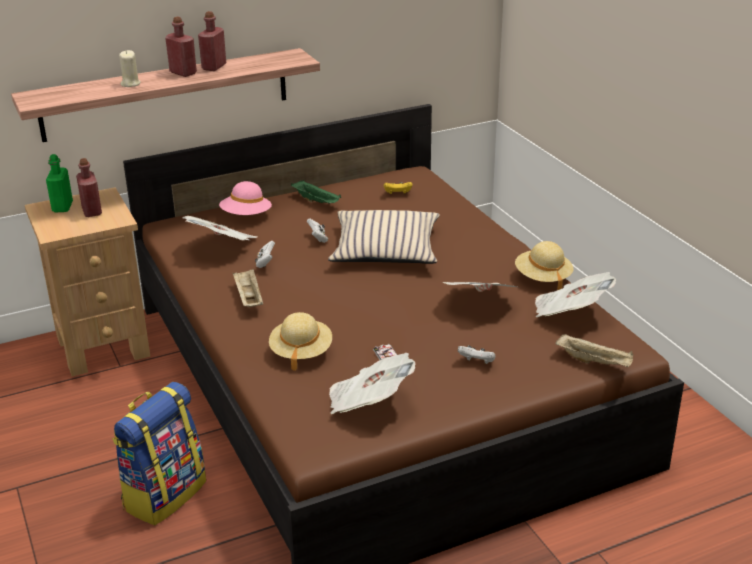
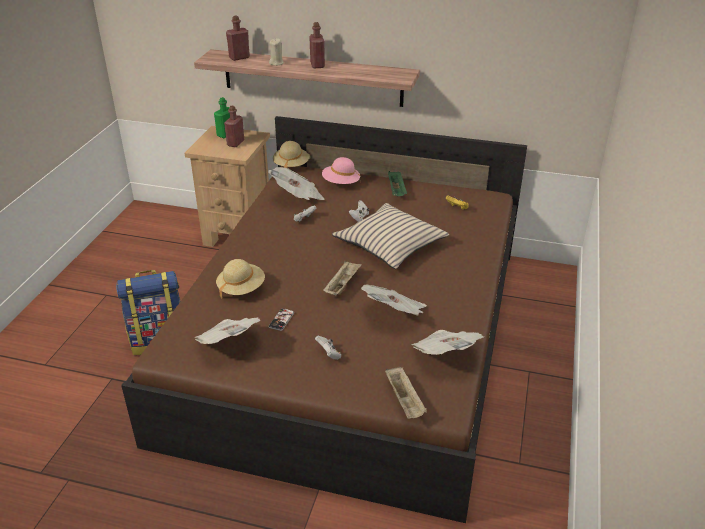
camera: 40 degrees right, 5 degrees up
red bottle [198,11,226,71] -> red bottle moved to [226,16,250,61]
beige tray [233,269,263,307] -> beige tray moved to [323,261,362,295]
beige hat [515,241,574,290] -> beige hat moved to [273,141,310,168]

